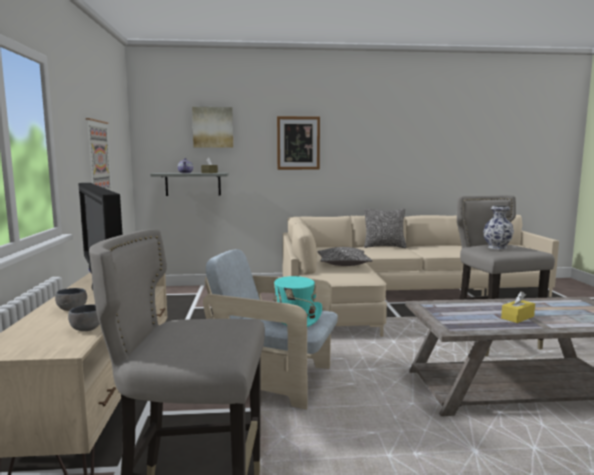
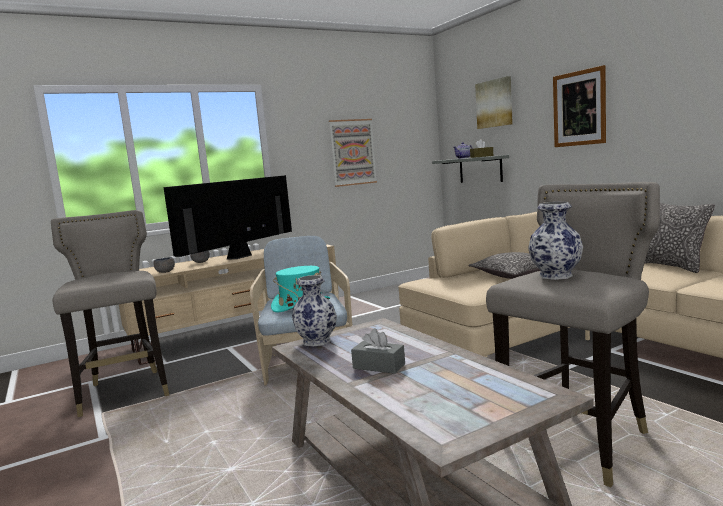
camera: 65 degrees right, 0 degrees up
yellow tissue box [501,291,535,323] -> grey tissue box [351,328,405,374]
none -> vase [292,275,337,347]

